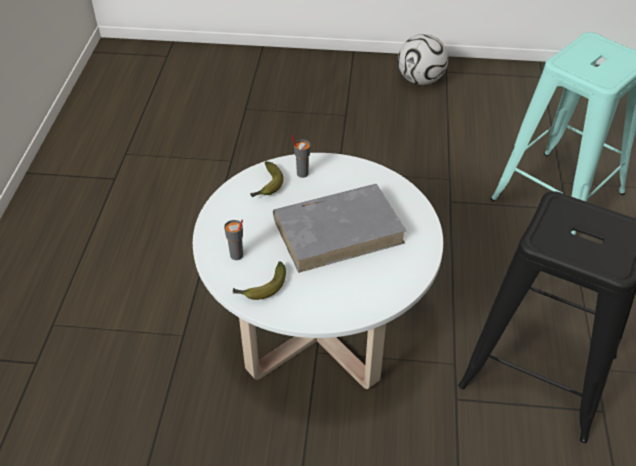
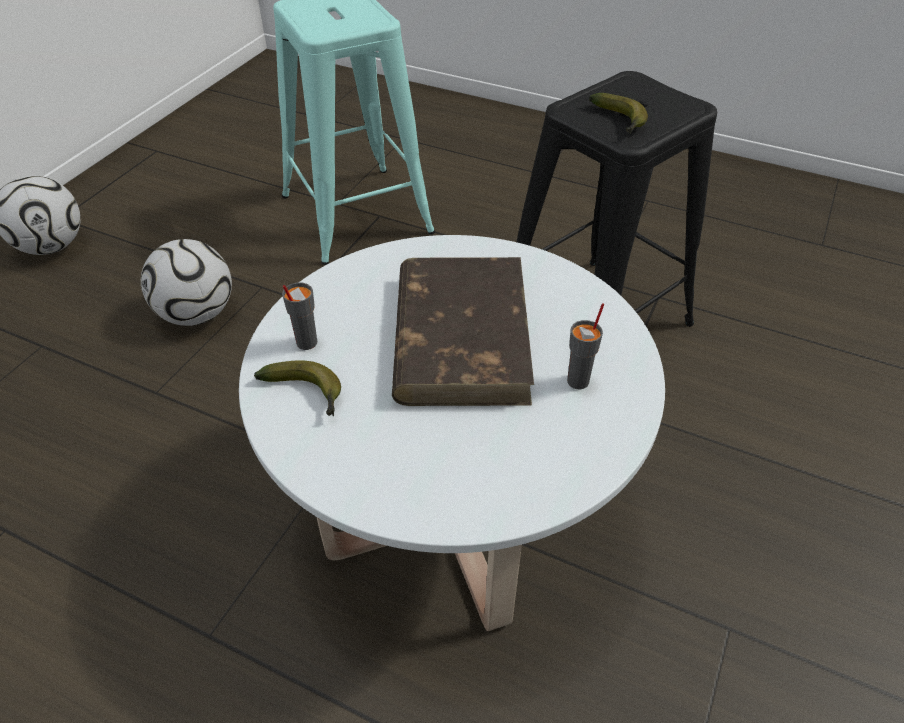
camera: 70 degrees left, 0 degrees up
grey cup [224,220,243,260] -> grey cup moved to [567,303,604,389]
banana [233,261,286,300] -> banana moved to [589,93,648,134]
grey book [273,184,406,273] -> brown book [392,257,534,406]
none -> football [141,239,232,326]

